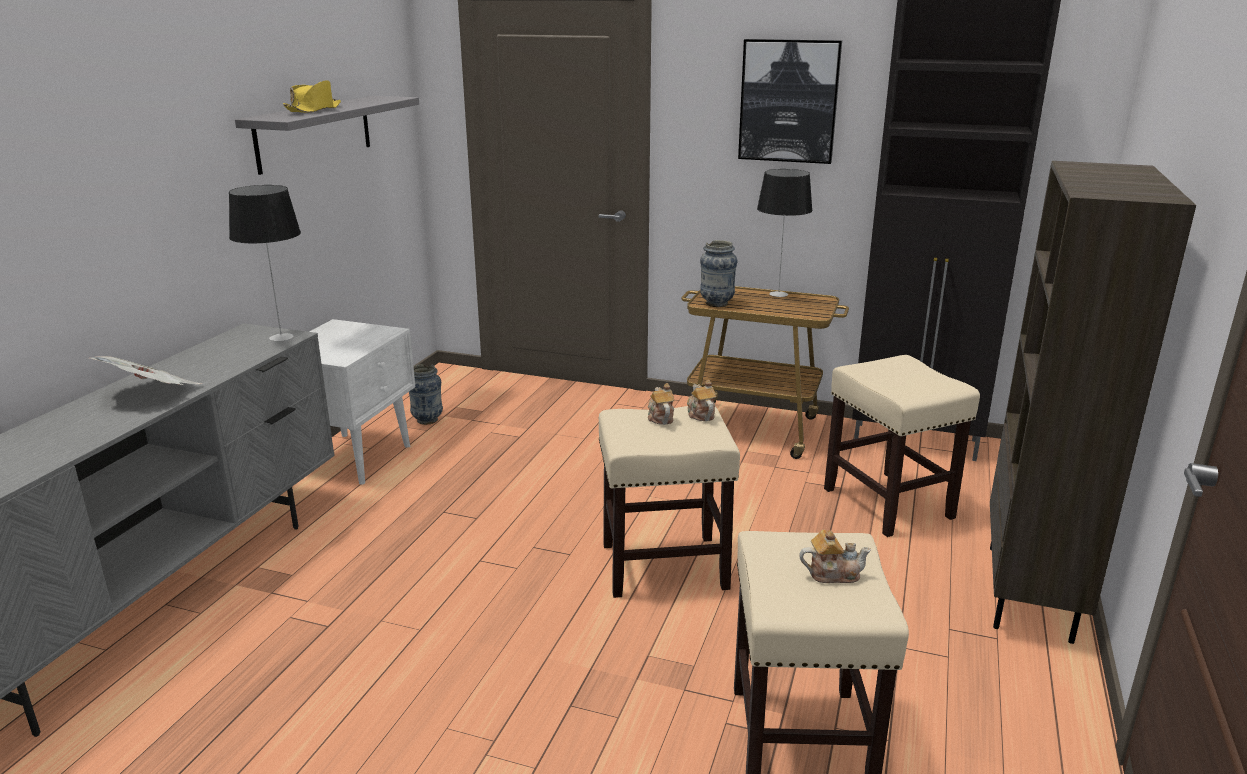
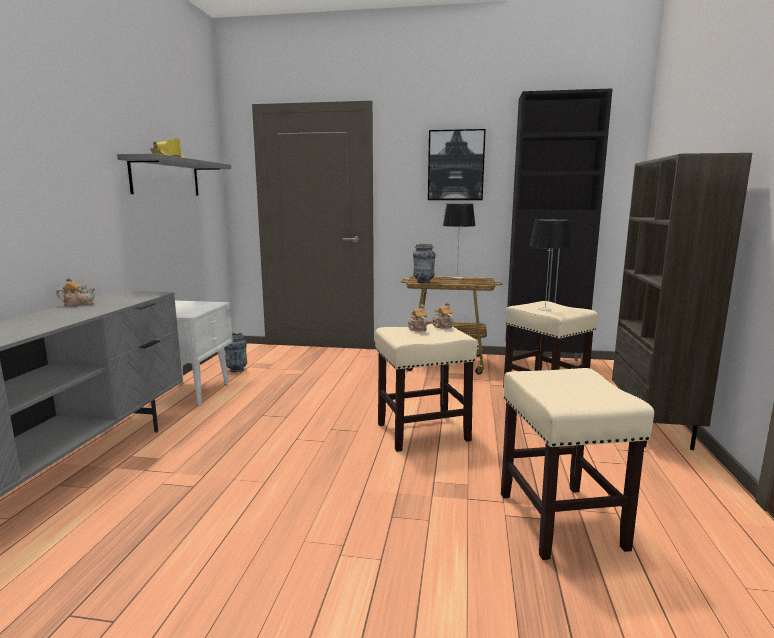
camera: 10 degrees left, 10 degrees down
newspaper [90,356,203,385] -> none
table lamp [229,185,301,341] -> table lamp moved to [529,219,571,311]
teapot [799,530,872,583] -> teapot moved to [56,277,95,306]

